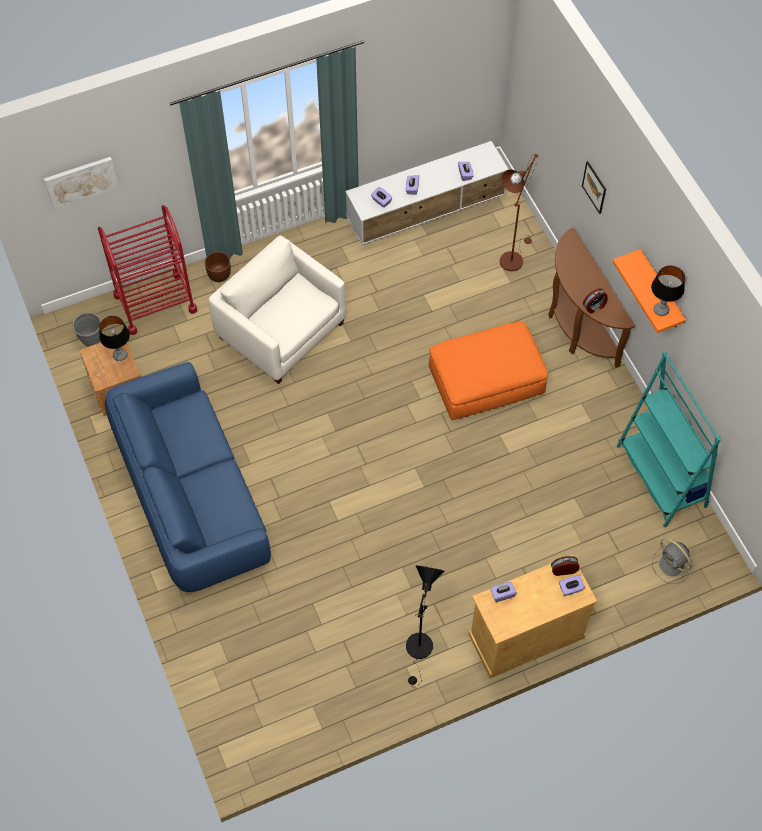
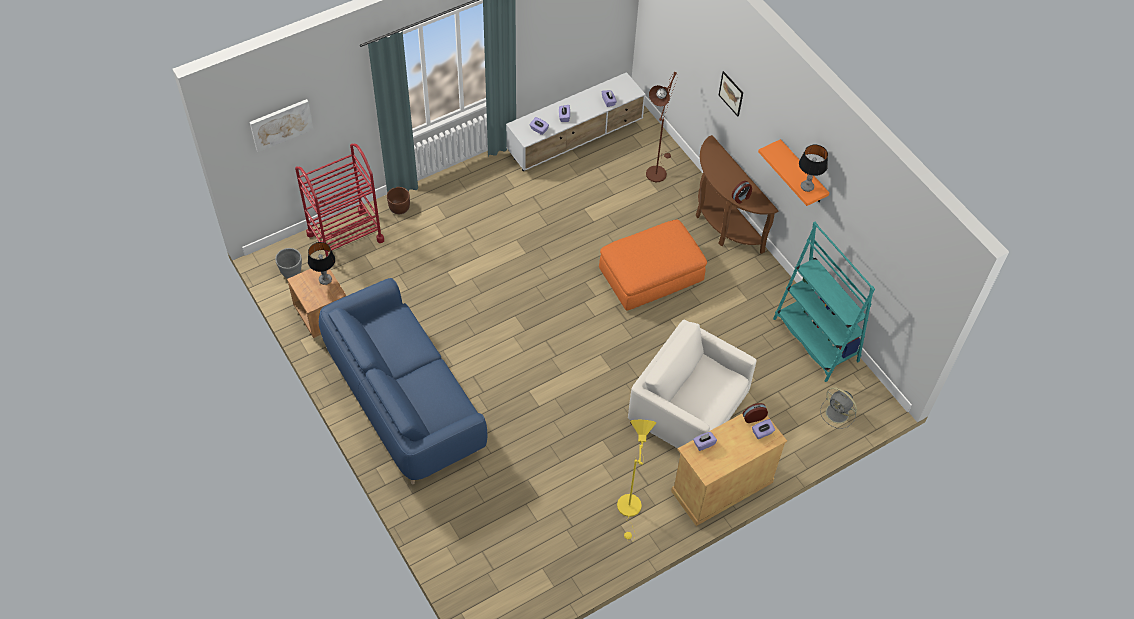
camera: 10 degrees left, 5 degrees down
white armchair [209,235,346,384] -> white armchair moved to [628,320,757,448]
black floor lamp [406,566,445,688] -> yellow floor lamp [617,420,656,542]

